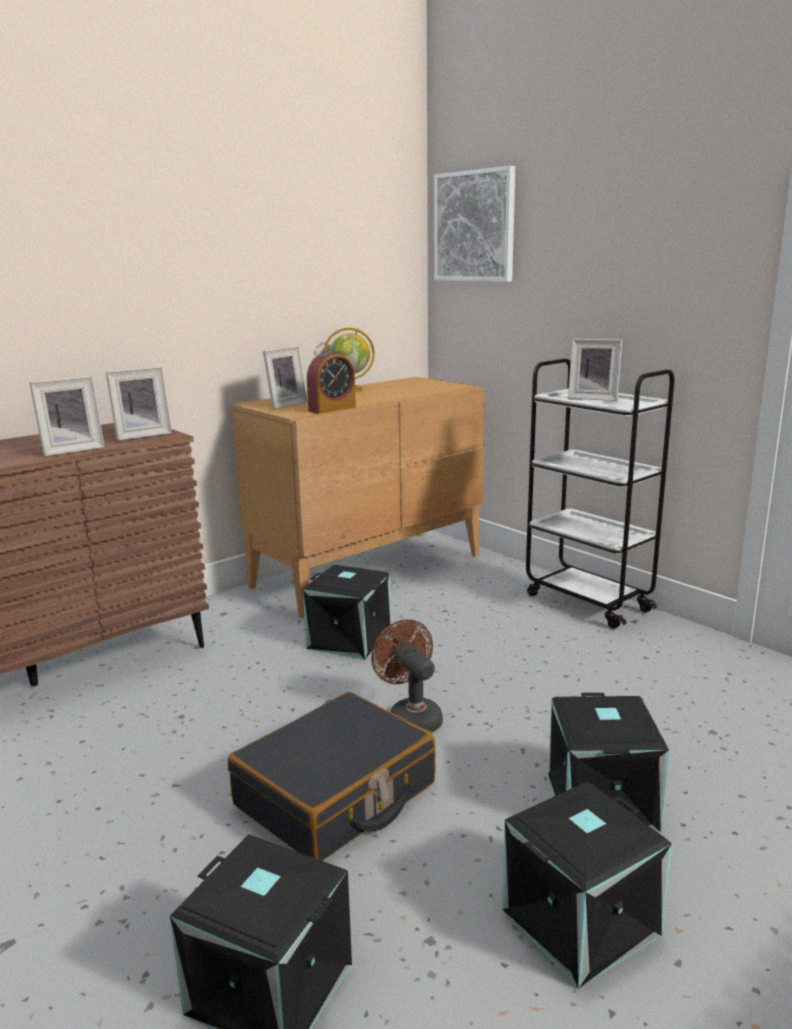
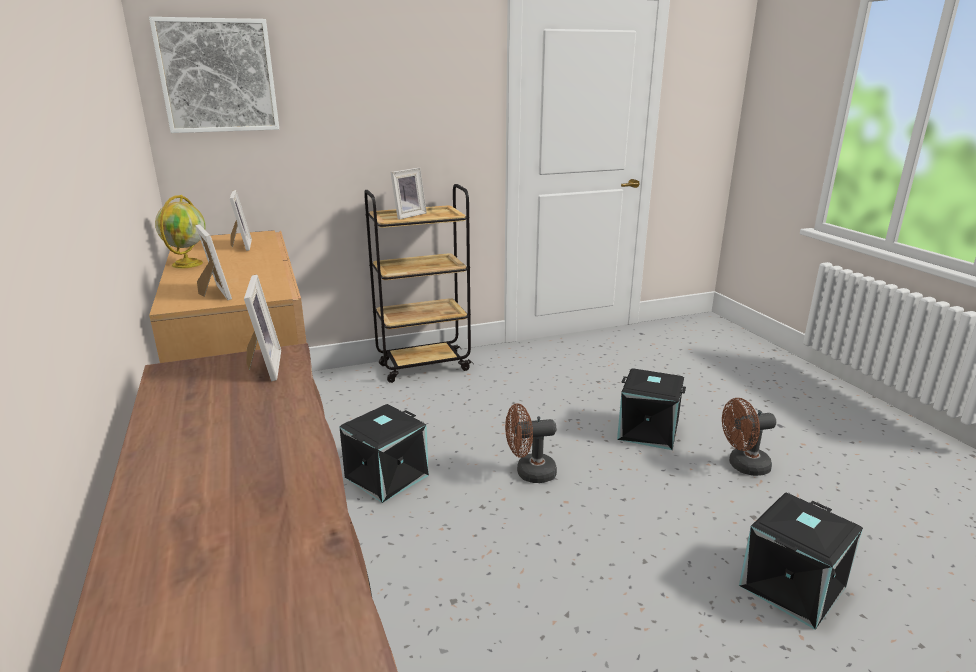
camera: 70 degrees left, 5 degrees up
picture frame [29,376,105,457] -> picture frame moved to [229,190,252,251]
black suitcase [228,692,436,861] -> none
alarm clock [307,350,356,414] -> none
black storage box [502,781,672,989] -> brown fan [722,398,776,476]
white cart [526,359,674,629] -> brown cart [364,184,473,383]

